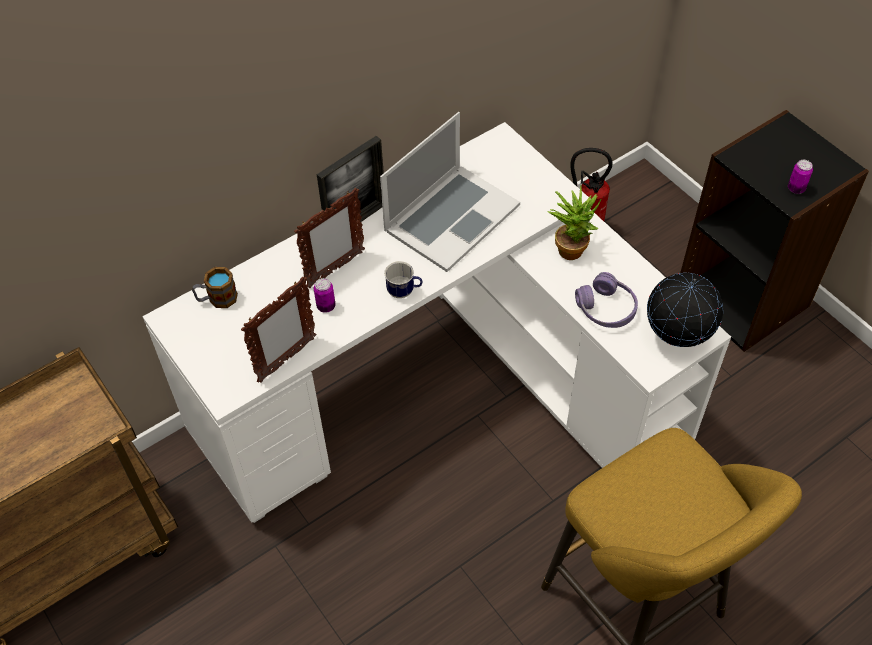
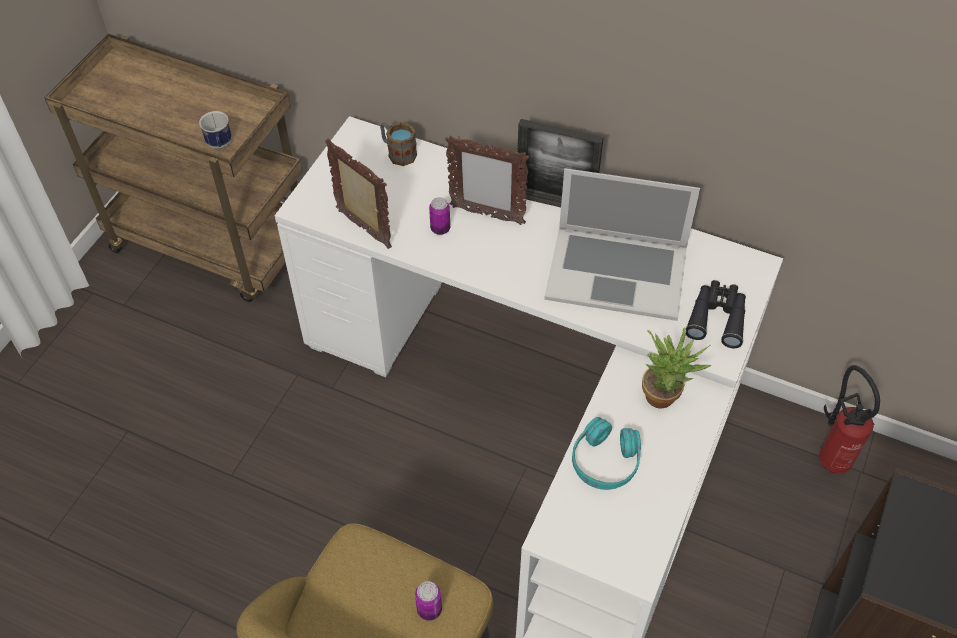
camera: 60 degrees right, 0 degrees up
picture frame [241,276,317,383] -> picture frame turned 150 degrees counterclockwise [325,138,392,249]
mug [384,261,422,298] -> mug moved to [199,111,232,149]
purple headphones [575,272,638,328] -> turquoise headphones [572,417,641,490]
globe [647,273,723,347] -> none
can [788,160,813,194] -> can moved to [415,581,442,621]
none -> black binoculars [686,280,746,348]

